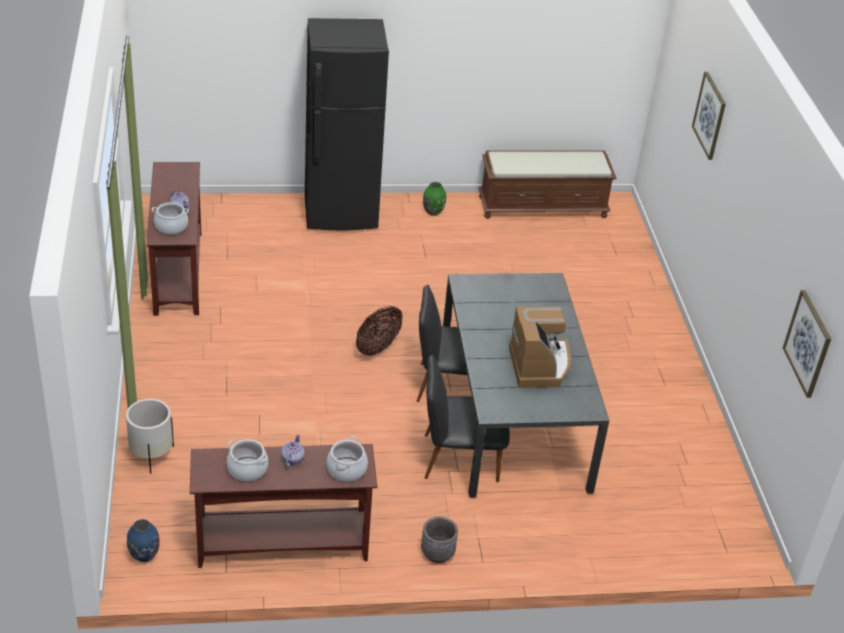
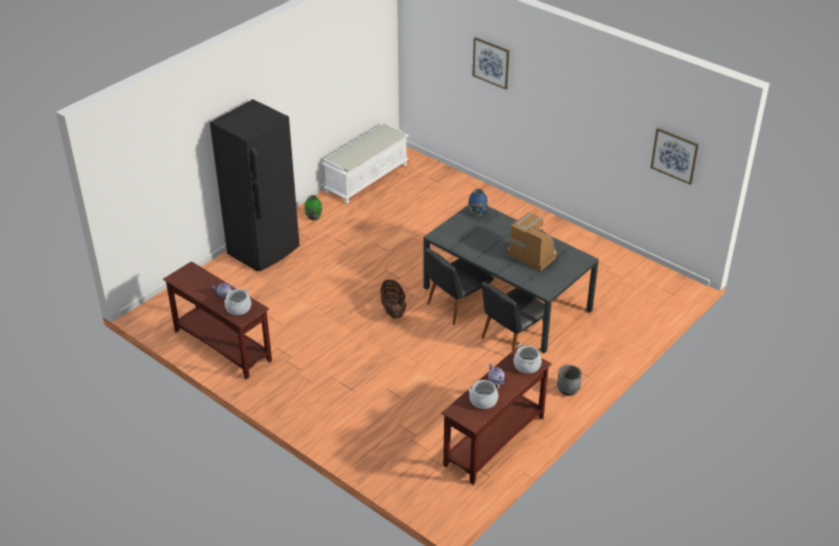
camera: 40 degrees left, 0 degrees up
white planter [126,399,174,474] -> none
blue vase [127,519,160,562] -> blue vase moved to [468,189,488,217]
brown bench [478,150,617,219] -> white bench [322,123,409,204]

